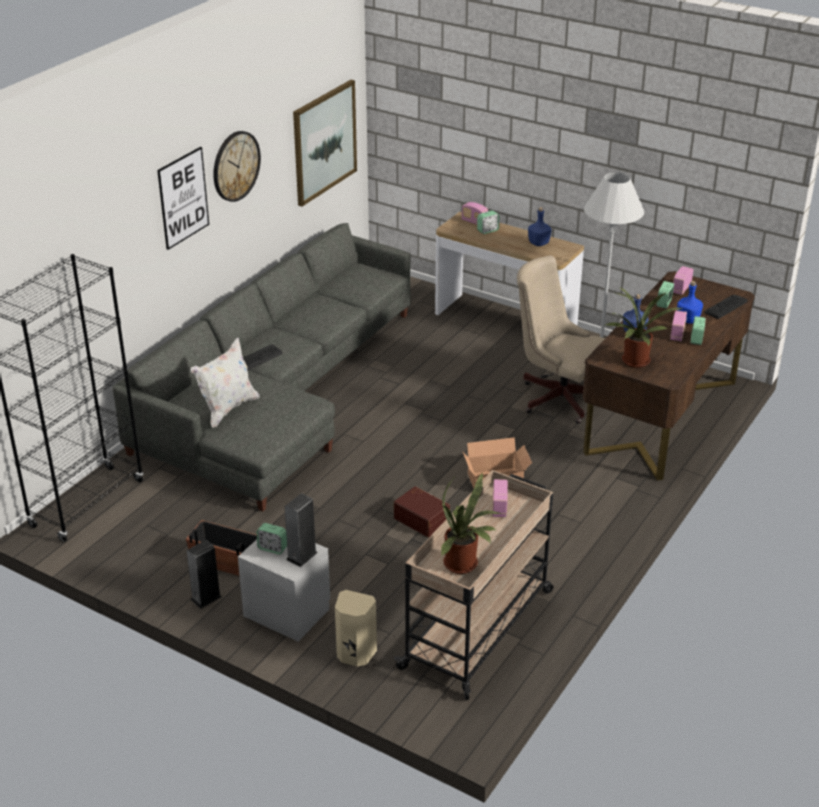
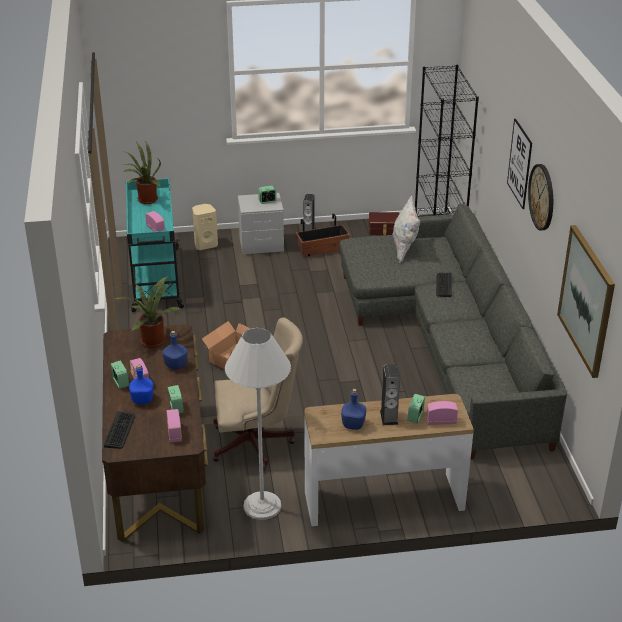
camera: 140 degrees right, 0 degrees up
speaker [285,493,318,567] -> speaker moved to [380,364,400,425]
beige cart [394,470,553,700] -> turquoise cart [126,178,184,312]
brown storage box [394,486,450,537] -> brown storage box moved to [369,212,399,235]

